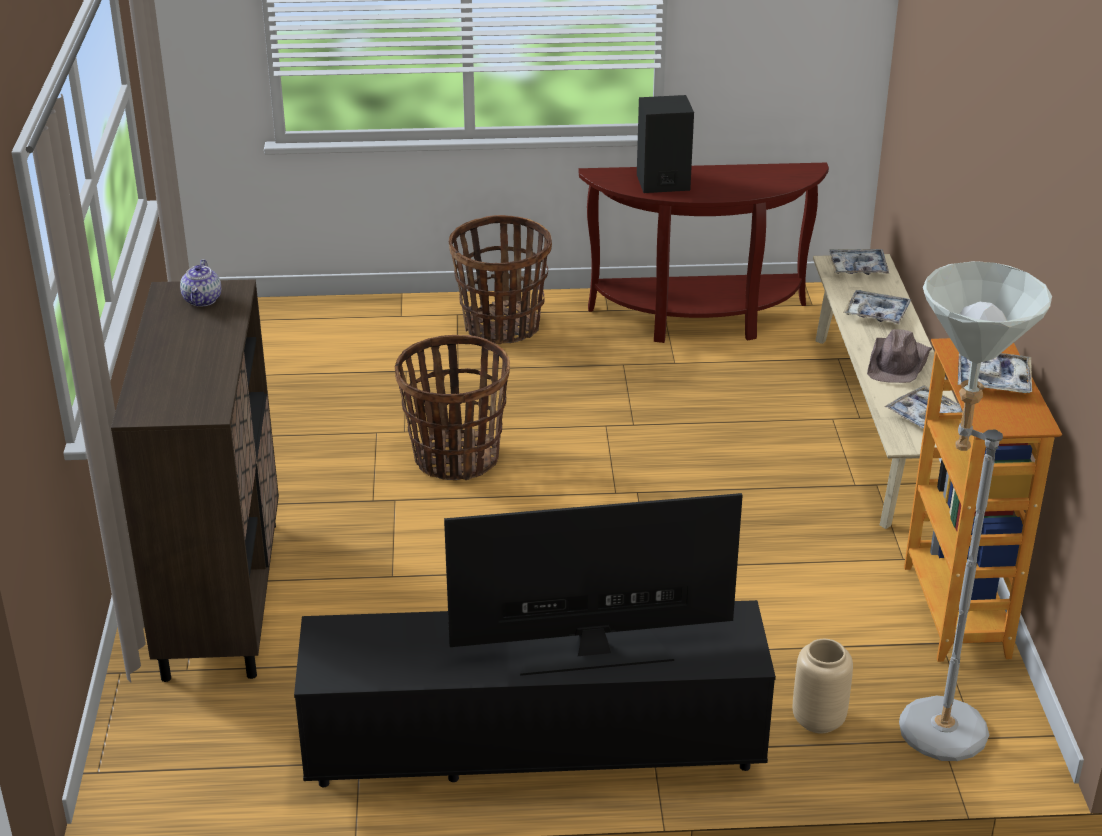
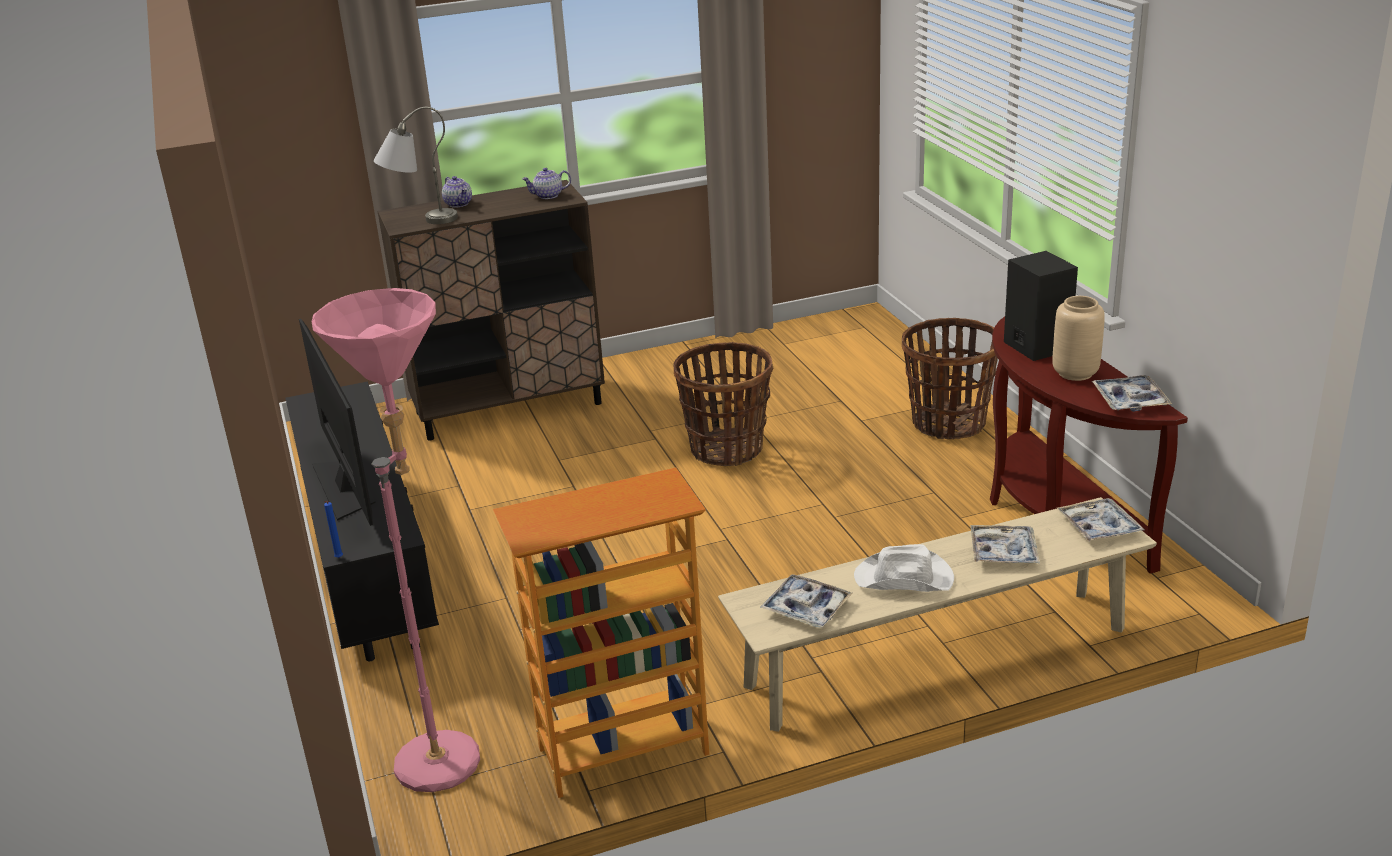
camera: 75 degrees right, 5 degrees down
beige vase [793,639,853,733] -> beige vase moved to [1052,296,1105,381]
brown hat [867,329,932,383] -> white hat [854,544,954,592]
grey floor lamp [899,261,1052,761] -> pink floor lamp [312,288,480,792]
tray [958,353,1032,393] -> tray moved to [1092,375,1172,412]
none -> blue candle [324,501,343,558]
none -> grey table lamp [374,107,458,224]
none -> teapot [442,176,472,208]

